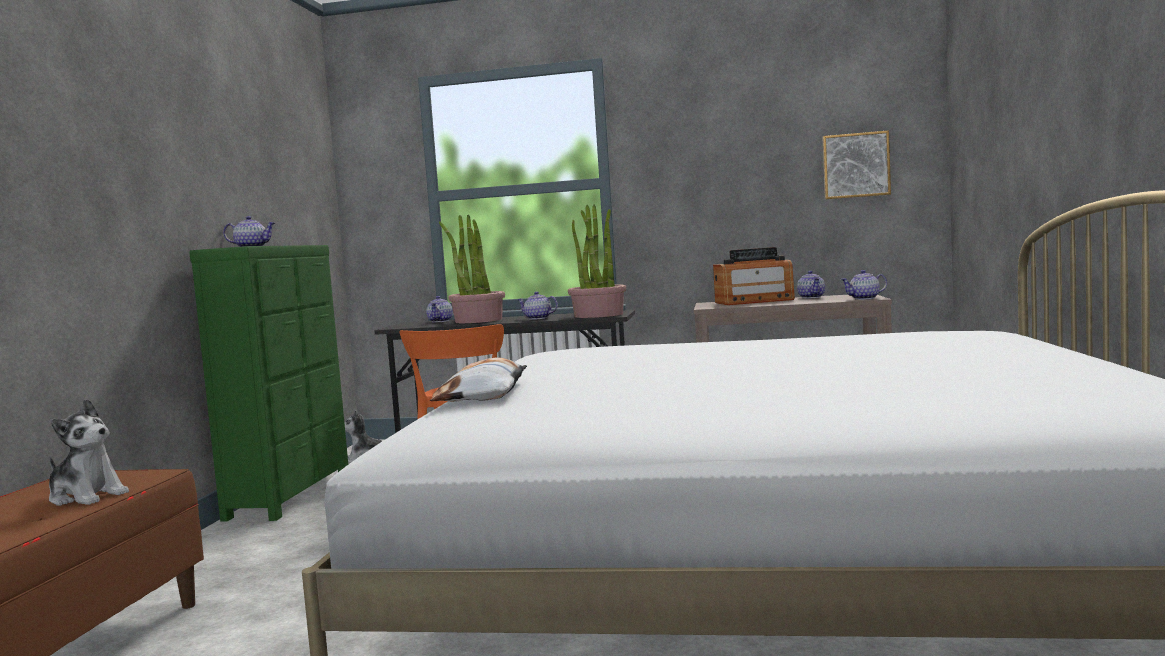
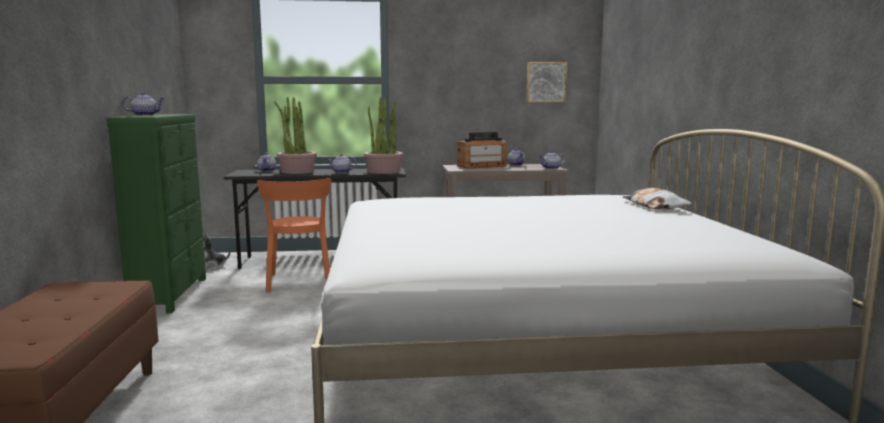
camera: 15 degrees left, 5 degrees up
plush toy [49,399,129,506] -> none
pillow [430,358,527,402] -> pillow moved to [622,188,691,209]

